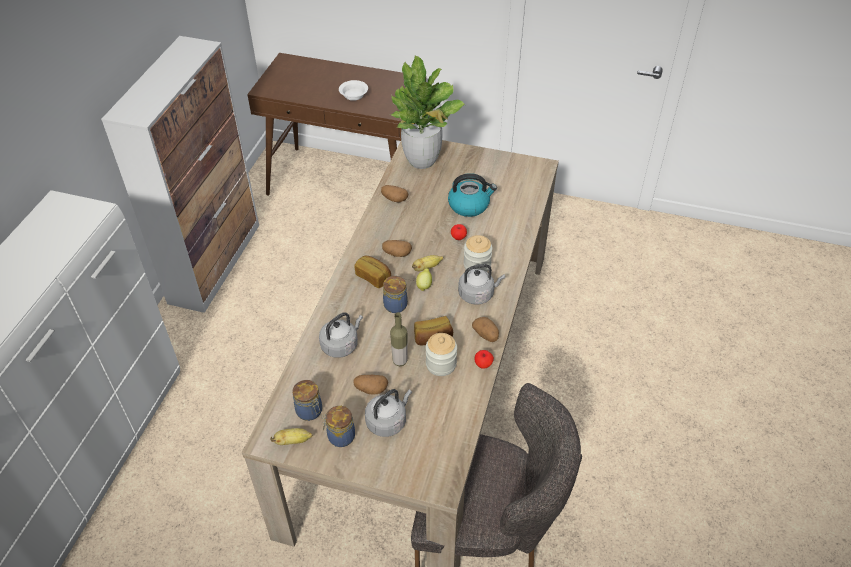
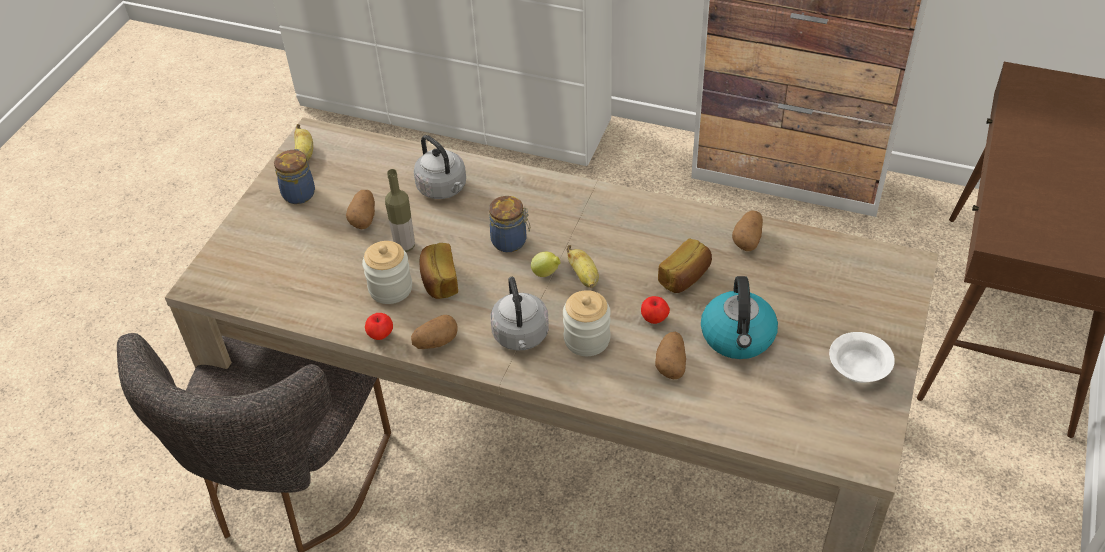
camera: 95 degrees right, 0 degrees up
jar [292,380,322,421] -> none
white bowl [339,80,368,101] -> white bowl moved to [829,332,895,383]
bread [354,256,391,288] -> bread moved to [658,239,712,293]
grey kettle [365,389,412,437] -> none
potato [382,240,412,257] -> potato moved to [655,332,686,379]
potted plant [391,55,465,169] -> none

